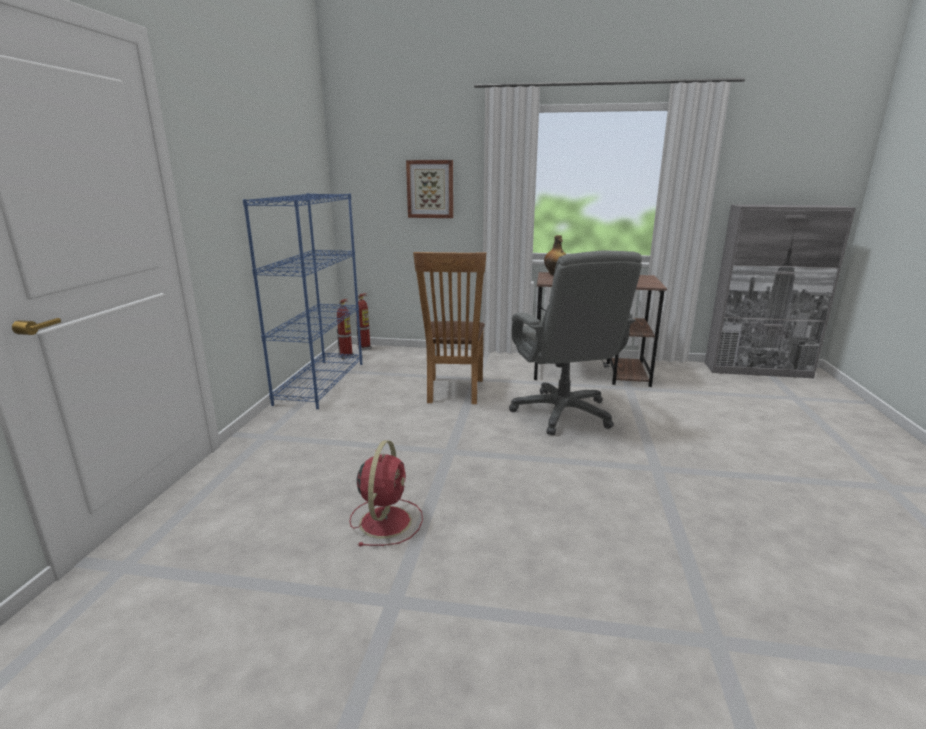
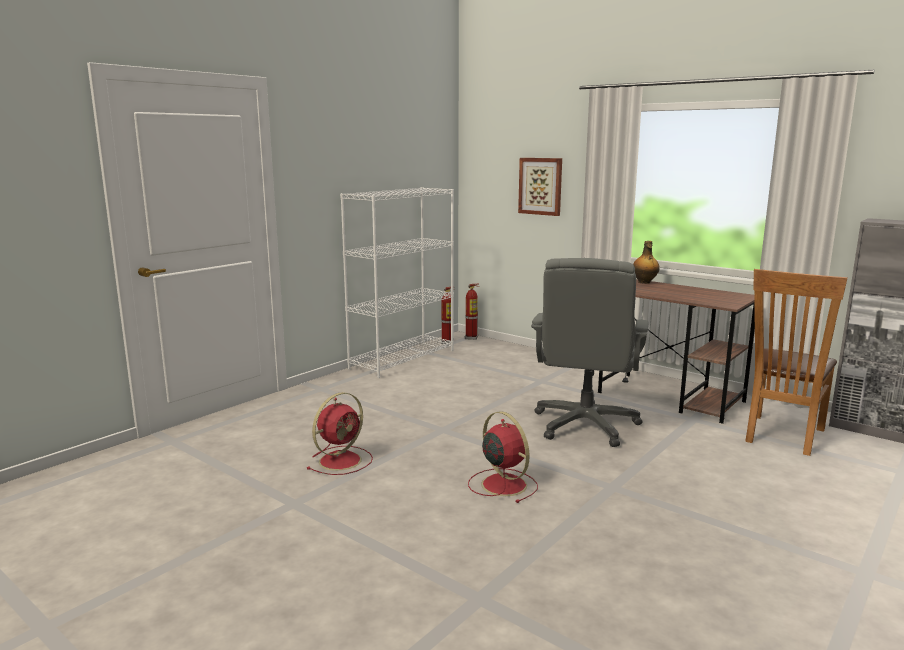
camera: 30 degrees right, 5 degrees down
blue bookcase [243,193,362,409] -> white bookcase [340,187,454,378]
brown chair [413,252,486,404] -> brown chair moved to [745,269,848,456]
none -> red fan [468,411,538,503]

